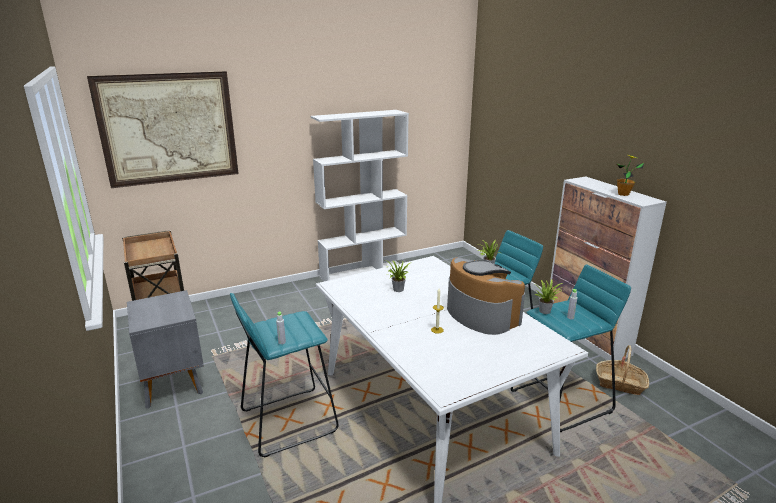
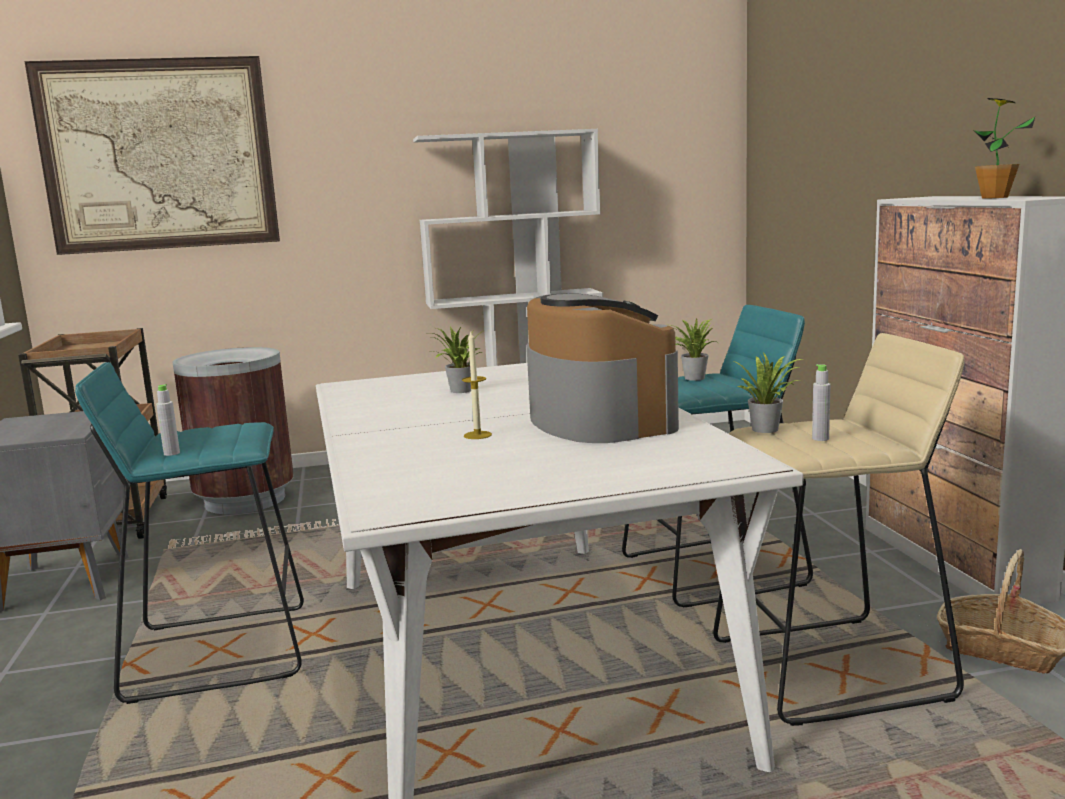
camera: 15 degrees right, 10 degrees down
turquoise stool [511,264,631,432] -> beige stool [713,333,964,726]
none -> brown trash can [172,347,294,514]

